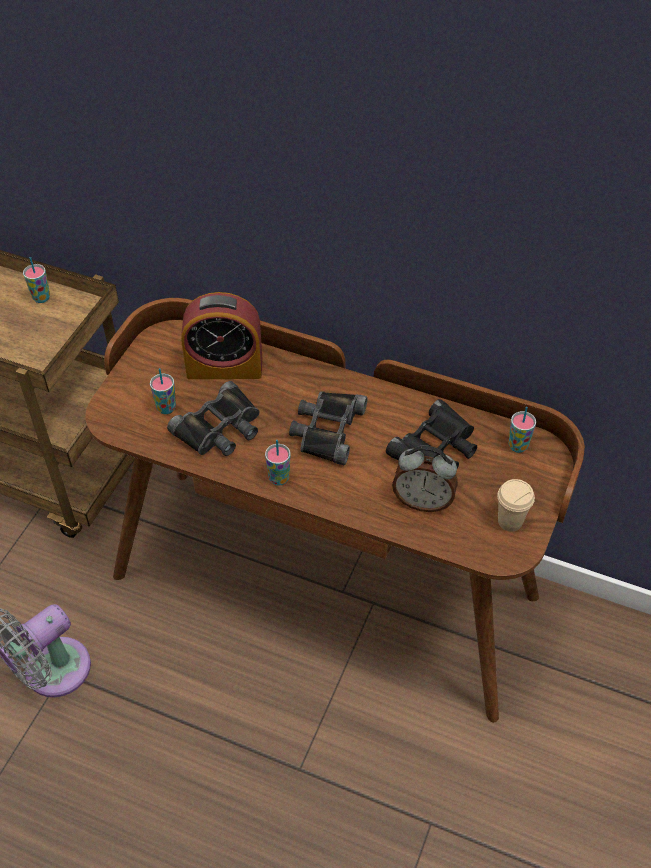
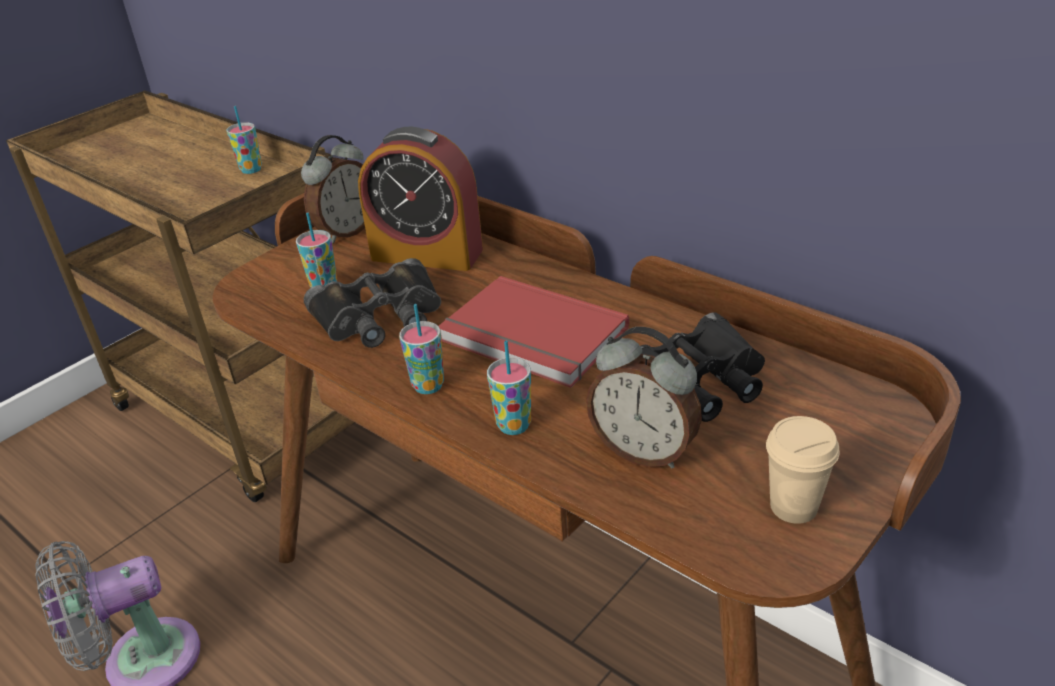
camera: 20 degrees right, 15 degrees down
black binoculars [289,391,368,465] -> red book [439,276,629,388]
cup [508,407,536,453] -> cup moved to [487,341,531,435]
none -> alarm clock [301,135,365,243]

